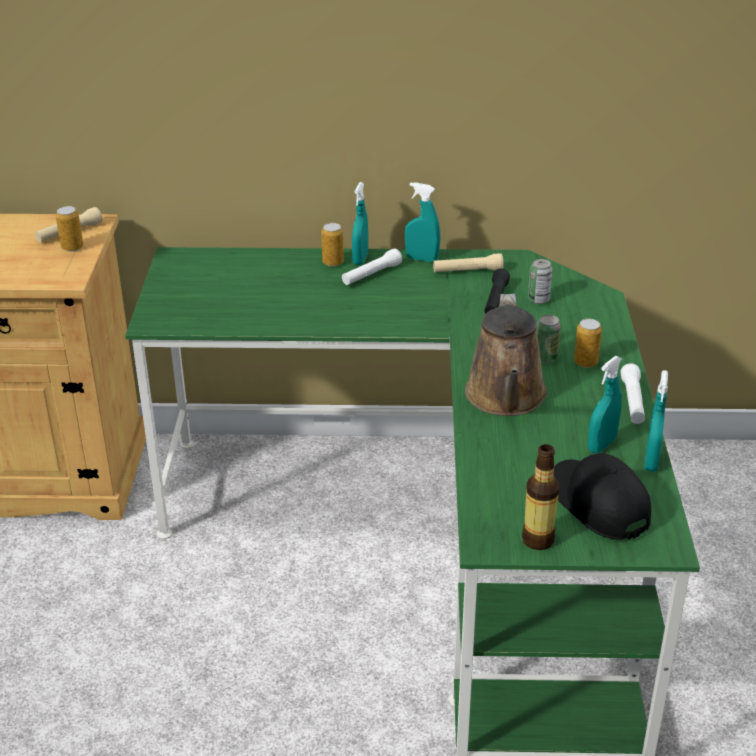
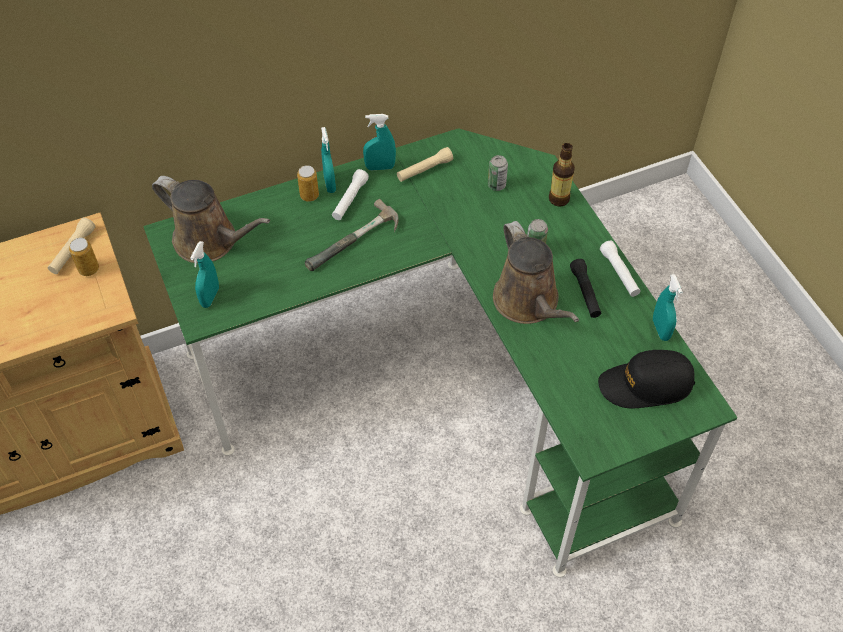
camera: 25 degrees left, 20 degrees up
black flashlight [484,269,510,314] -> black flashlight moved to [570,259,601,318]
bottle [522,444,560,550] -> bottle moved to [549,143,575,207]
black cap [554,453,651,541] -> black cap turned 45 degrees counterclockwise [598,350,695,408]
can [574,319,602,368] -> none
turquoise spray bottle [588,356,622,453] -> turquoise spray bottle moved to [190,241,219,308]
none -> brown watering can [152,176,270,263]
none -> hammer [305,199,398,271]

